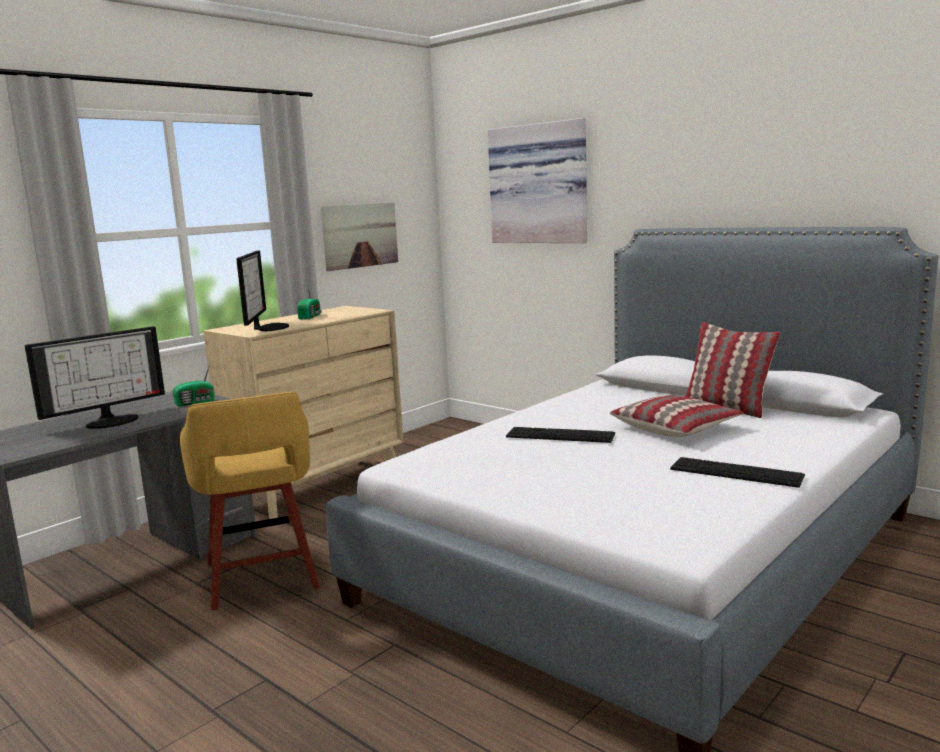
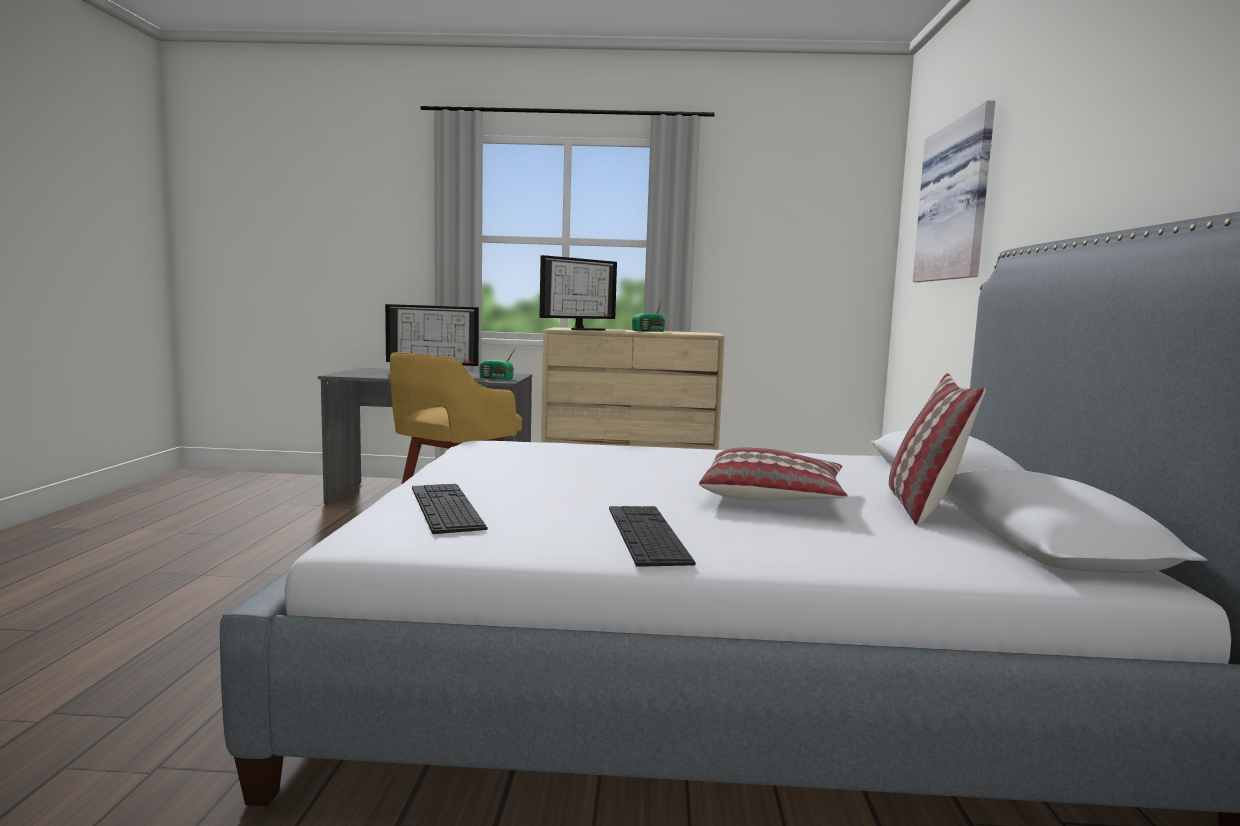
camera: 50 degrees right, 5 degrees down
picture [321,202,398,271] -> none
keyboard [506,427,615,443] -> keyboard moved to [412,484,487,534]

